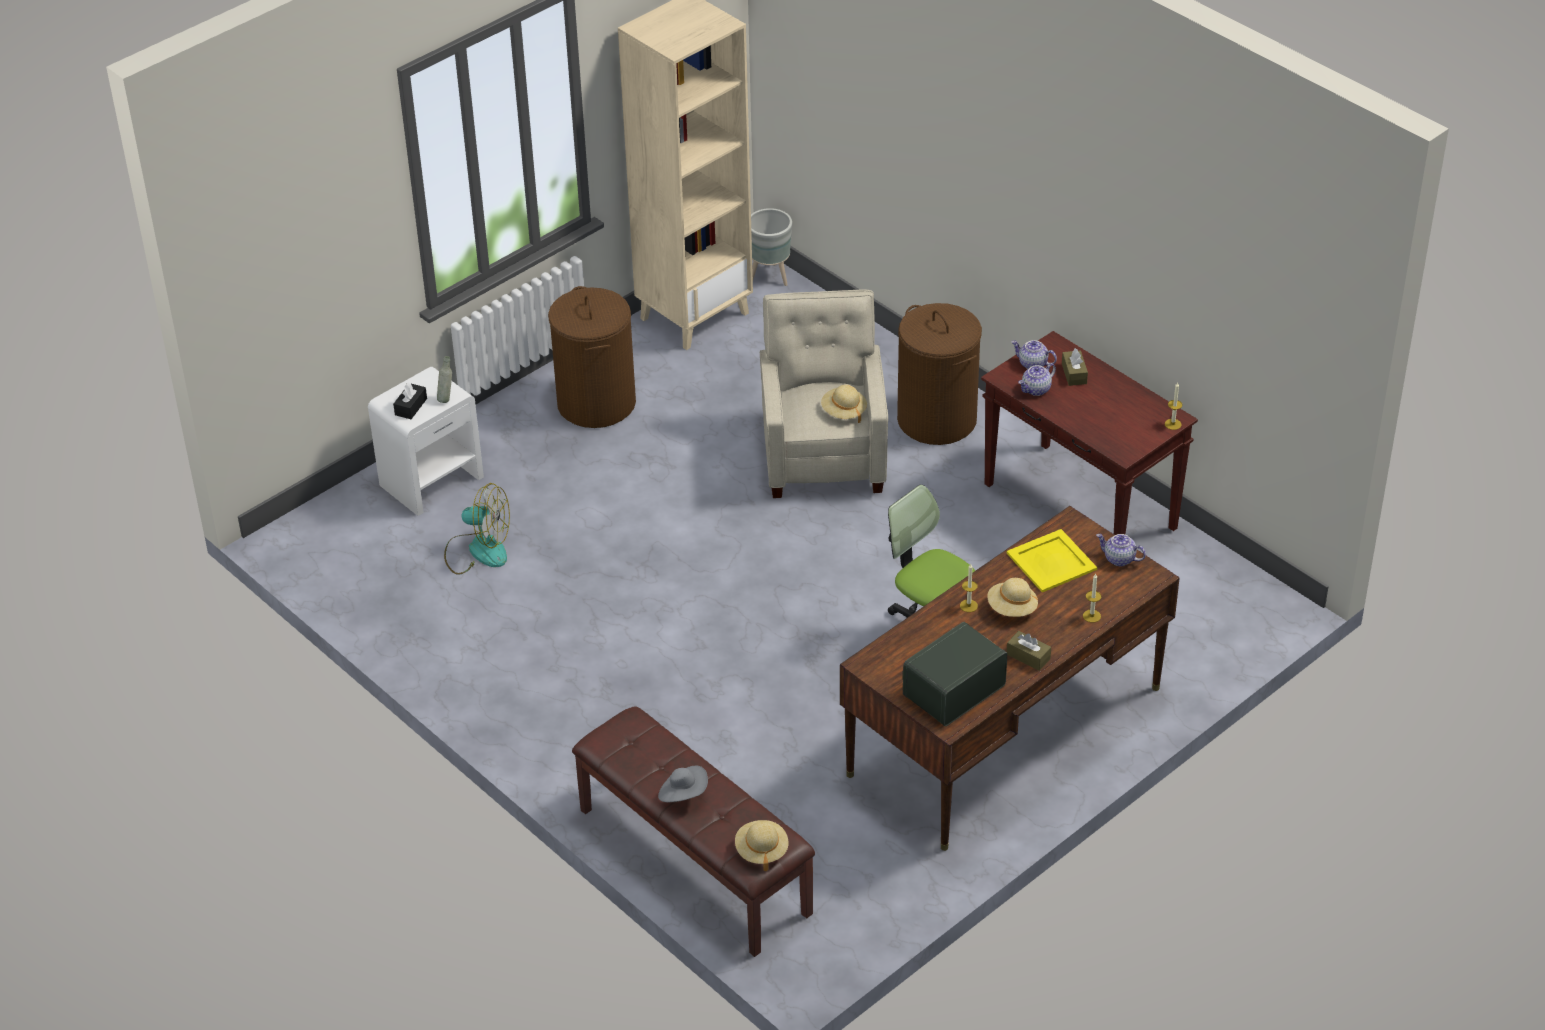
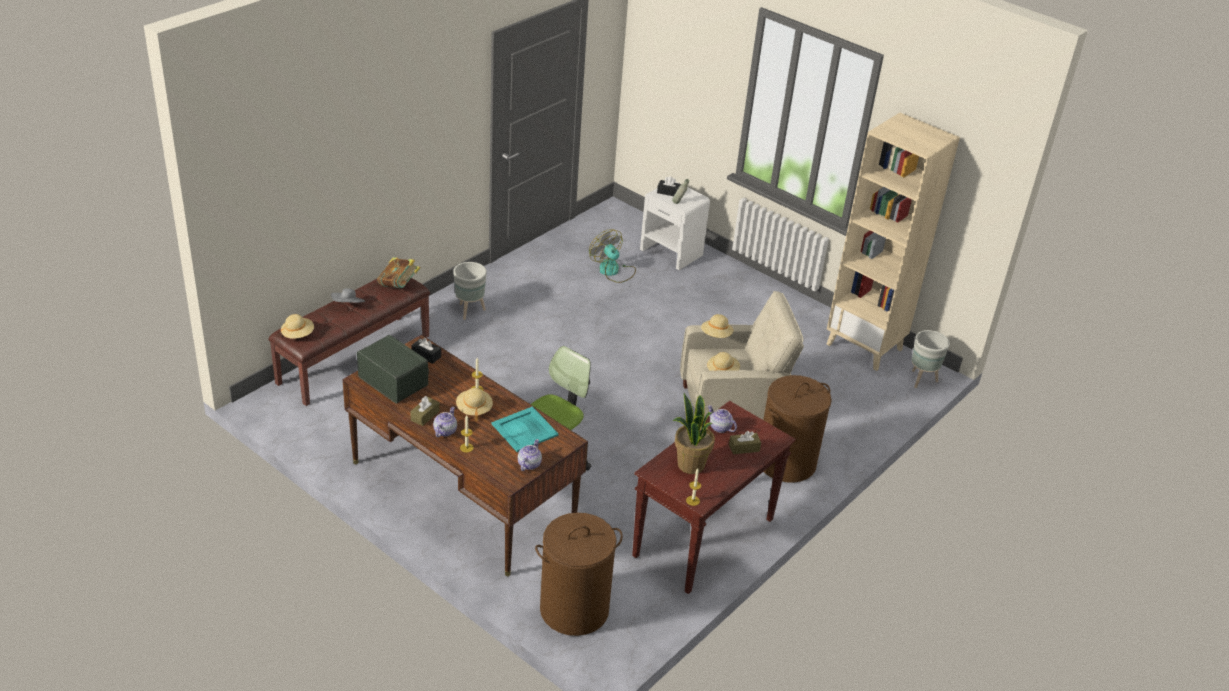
camera: 80 degrees right, 5 degrees down
fan [444,483,510,575] -> fan turned 135 degrees clockwise [589,229,636,283]
brown laundry basket [548,286,636,428] -> brown laundry basket moved to [535,513,623,636]
yellow tray [1007,529,1097,592] -> turquoise tray [492,406,559,452]
teapot [1011,340,1057,369] -> teapot moved to [433,407,457,437]
none -> book [377,257,421,288]
none -> black tissue box [411,338,441,364]
none -> grey planter [453,262,487,320]
none -> potted plant [673,393,715,474]
none -> beige hat [701,314,733,338]

